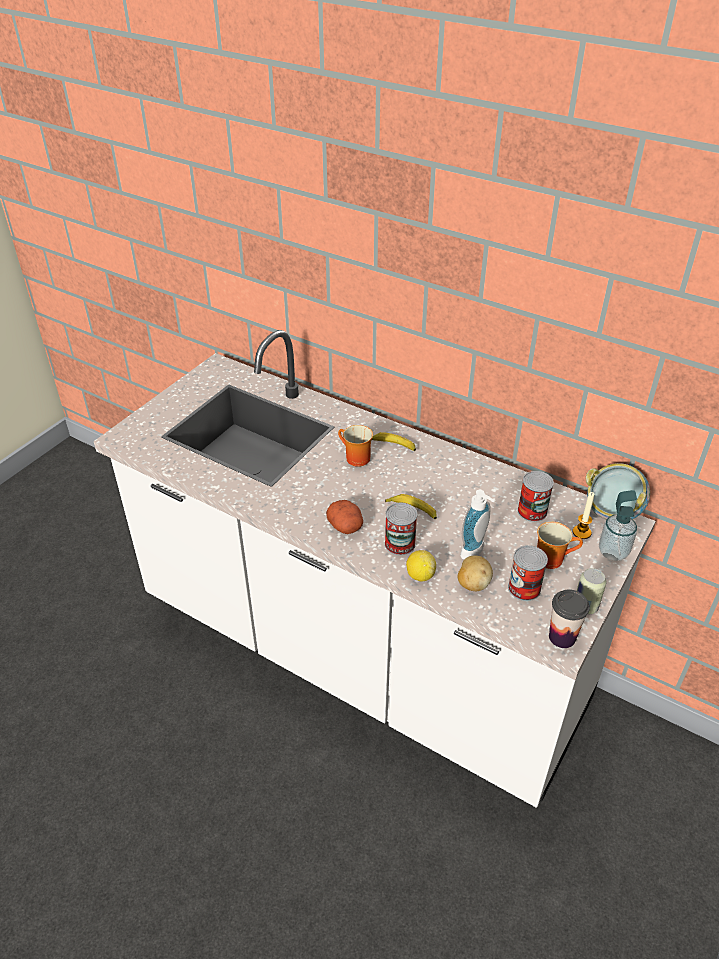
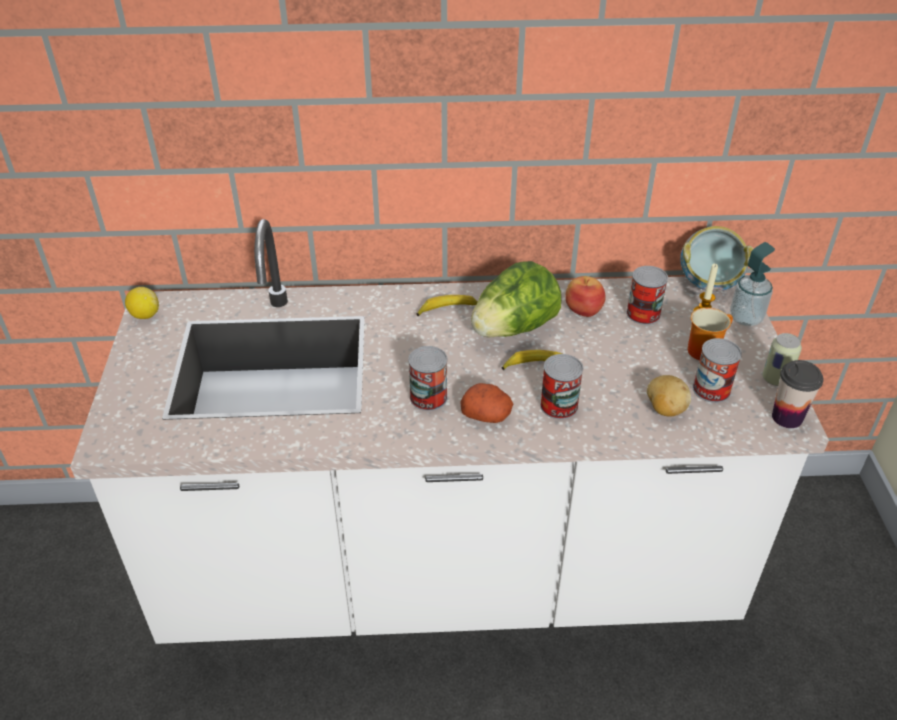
camera: 35 degrees left, 0 degrees up
mug [338,425,373,467] -> none
lemon [406,550,436,582] -> lemon moved to [125,287,159,319]
soap dispenser [460,490,495,560] -> none
none -> can [408,346,447,411]
none -> lettuce [471,261,561,337]
none -> apple [565,276,606,317]

